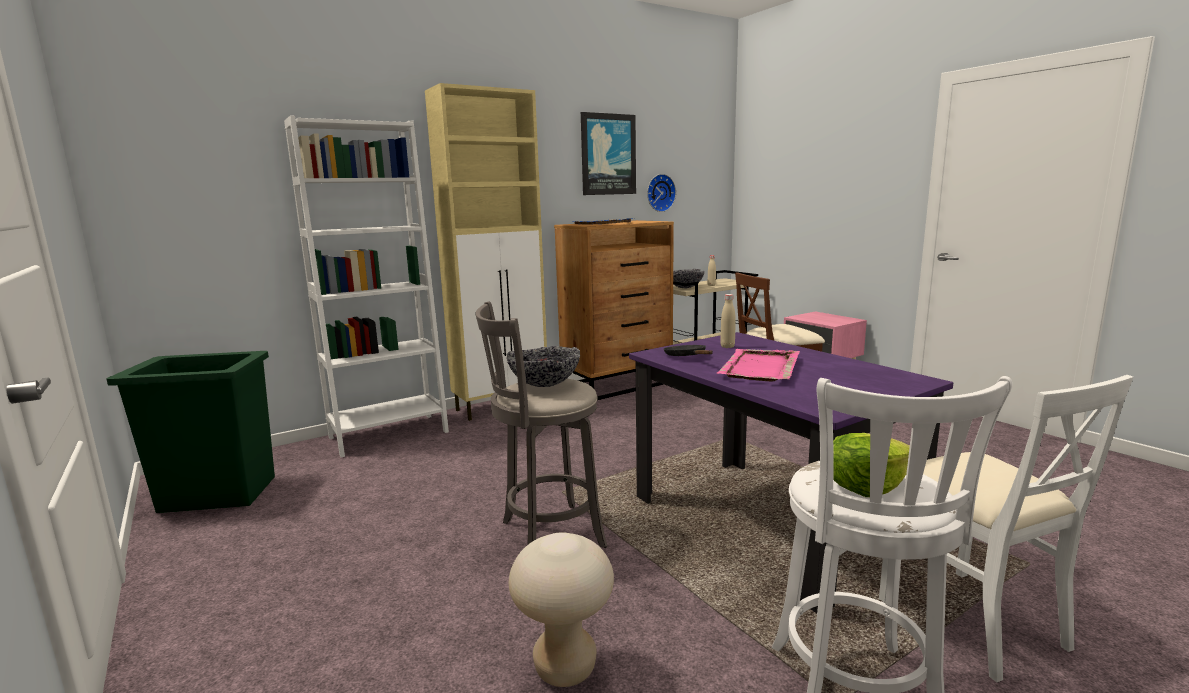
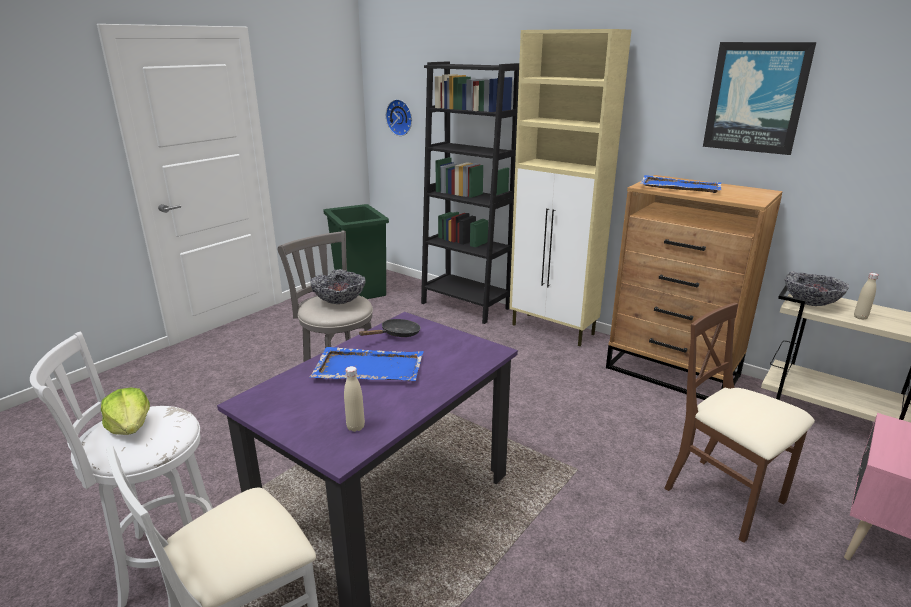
camera: 70 degrees right, 10 degrees up
white bookcase [284,116,449,458] -> black bookcase [421,61,519,324]
beige stool [509,532,614,687] -> none
wall clock [647,174,676,212] -> wall clock moved to [386,99,412,136]
pink tray [717,349,800,381] -> blue tray [310,347,423,381]
beige bottle [720,294,736,348] -> beige bottle moved to [344,366,365,432]

